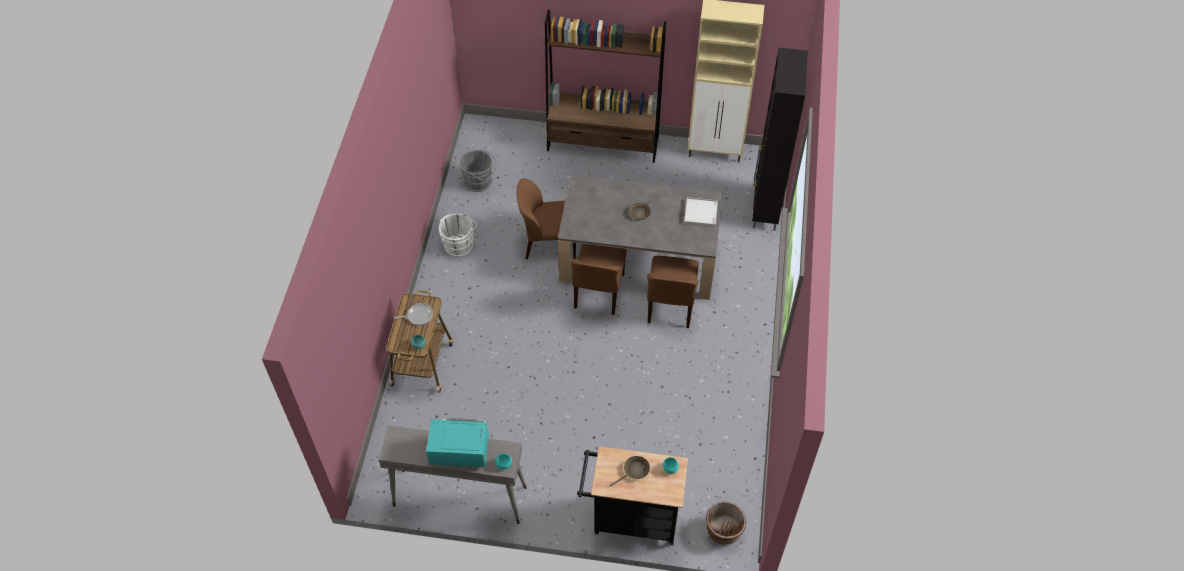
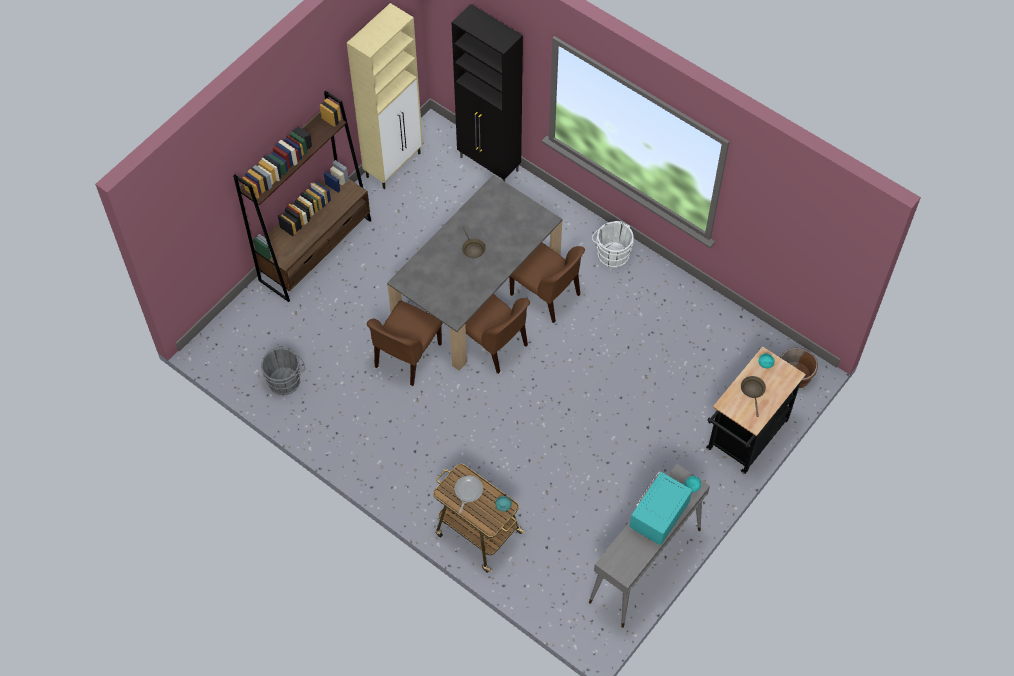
camera: 60 degrees left, 5 degrees up
white bucket [439,214,477,257] -> white bucket moved to [592,221,634,268]
white tray [684,197,718,227] -> none

